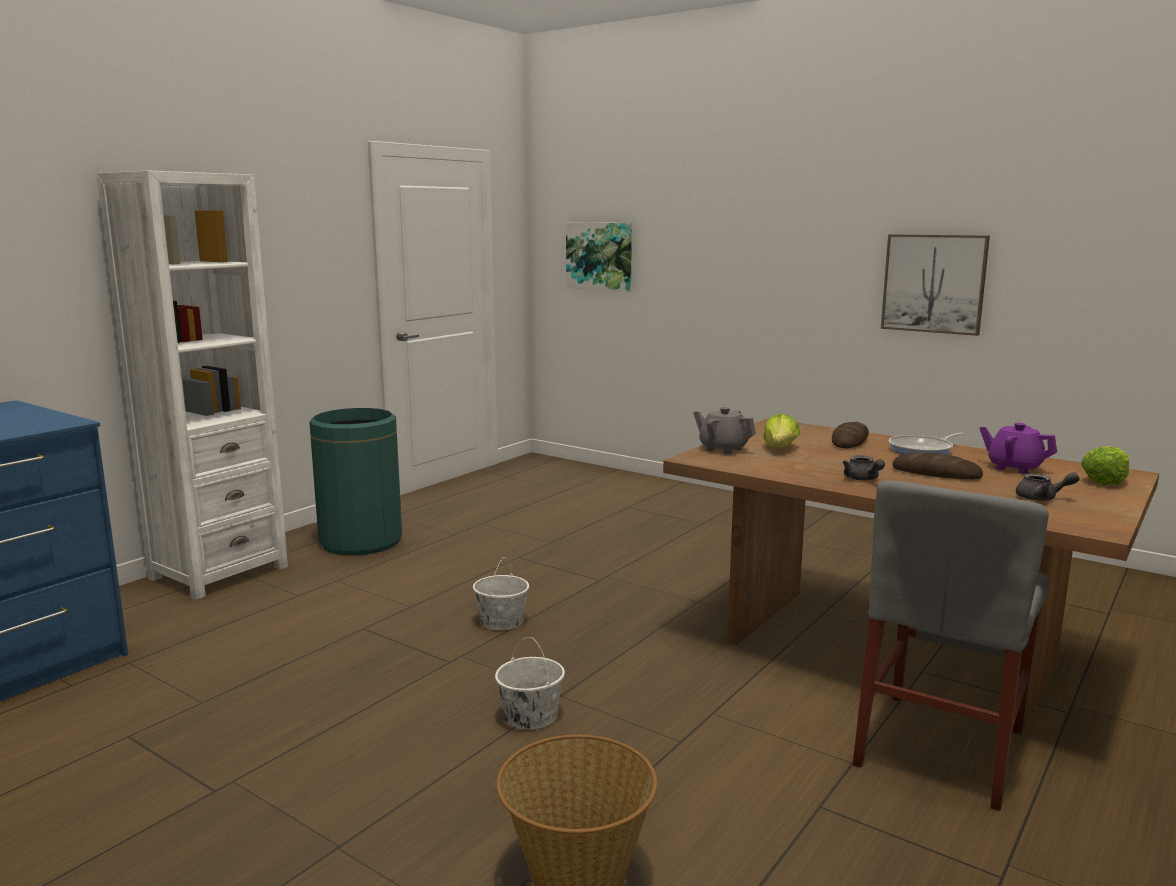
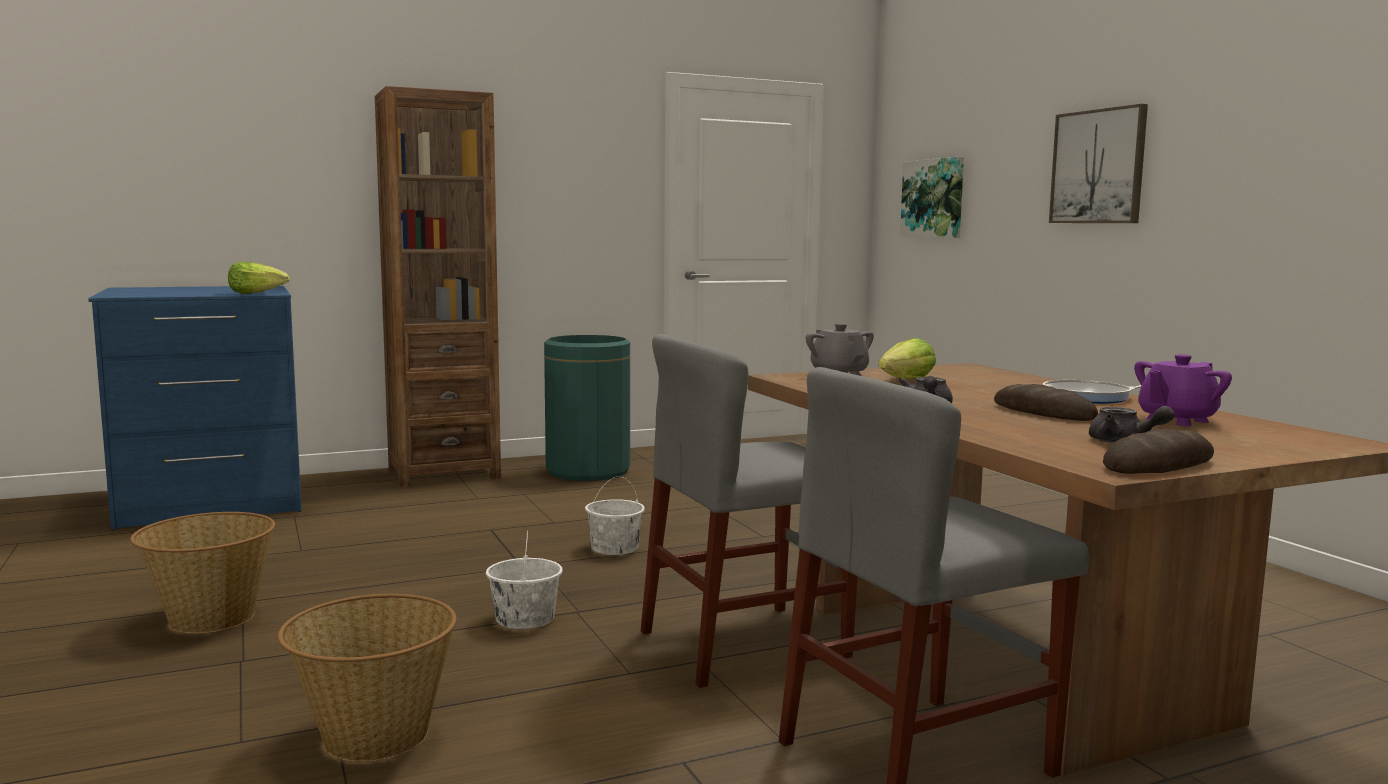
camera: 30 degrees right, 5 degrees down
white bookcase [97,171,288,600] -> brown bookcase [375,86,501,487]
bread [832,422,869,448] -> bread moved to [1103,429,1214,474]
picture [881,234,990,336] -> picture moved to [1049,104,1148,223]
purple teapot [979,423,1057,474] -> purple teapot turned 105 degrees counterclockwise [1134,354,1232,426]
lettuce [1081,446,1129,485] -> lettuce moved to [228,262,290,294]
none -> basket [130,512,275,634]
none -> grey chair [641,334,858,688]

